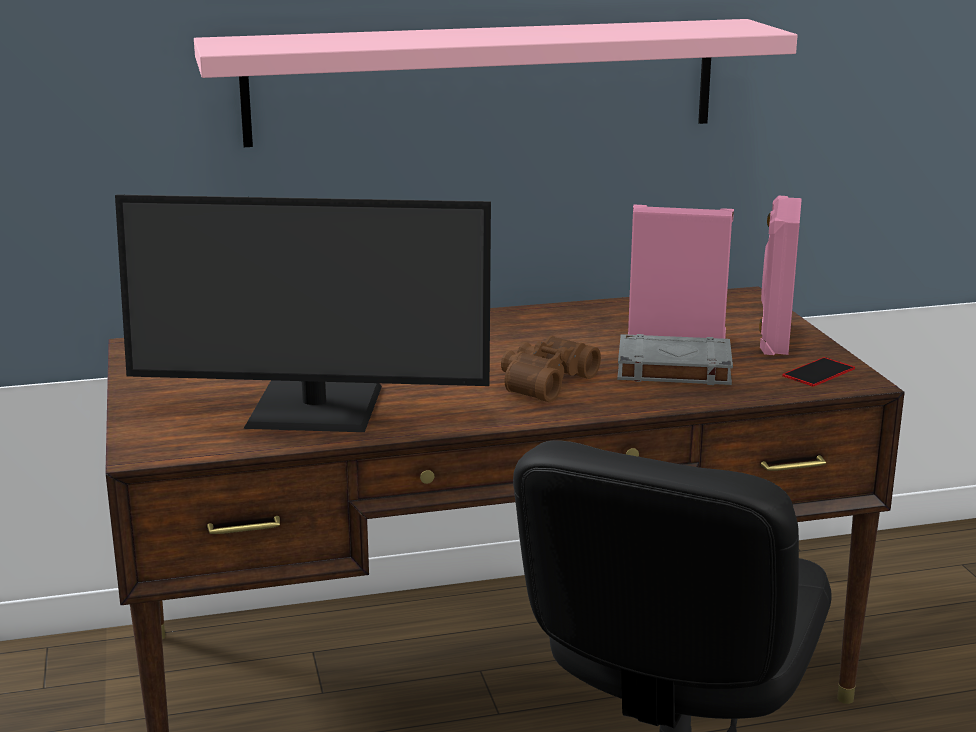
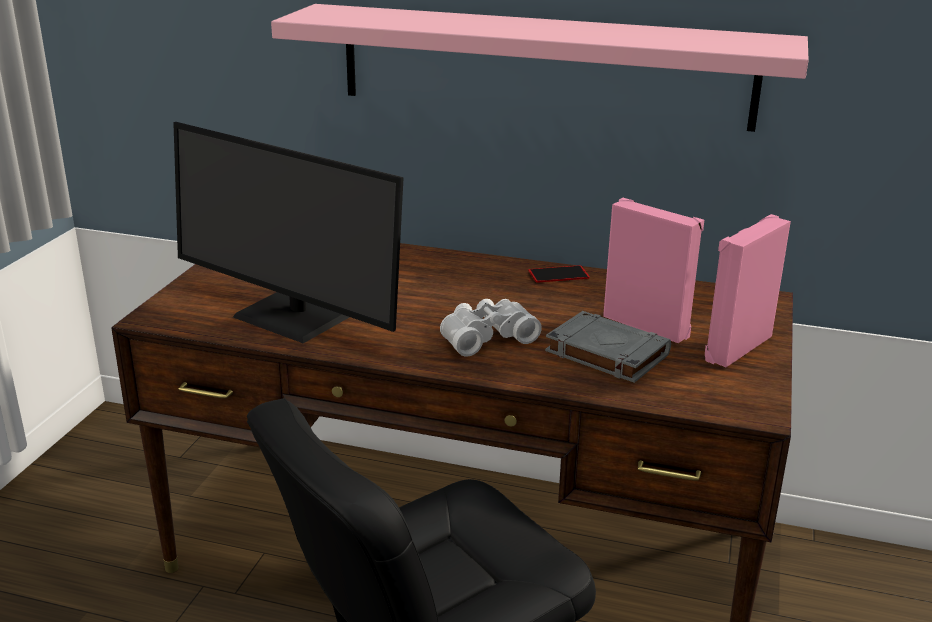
camera: 30 degrees right, 5 degrees up
brown binoculars [501,336,601,402] -> white binoculars [440,299,542,357]
phone [782,357,855,387] -> phone moved to [528,265,590,283]

